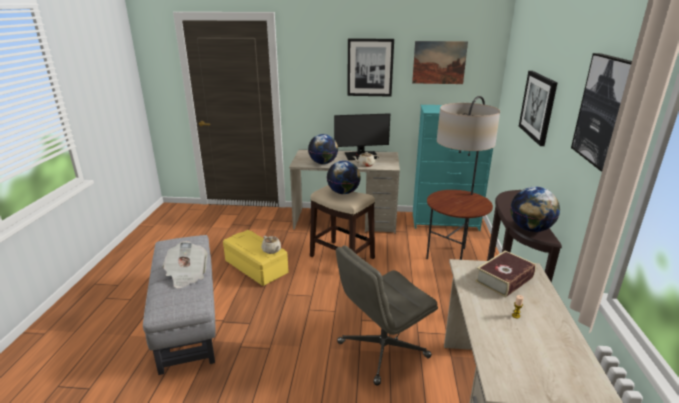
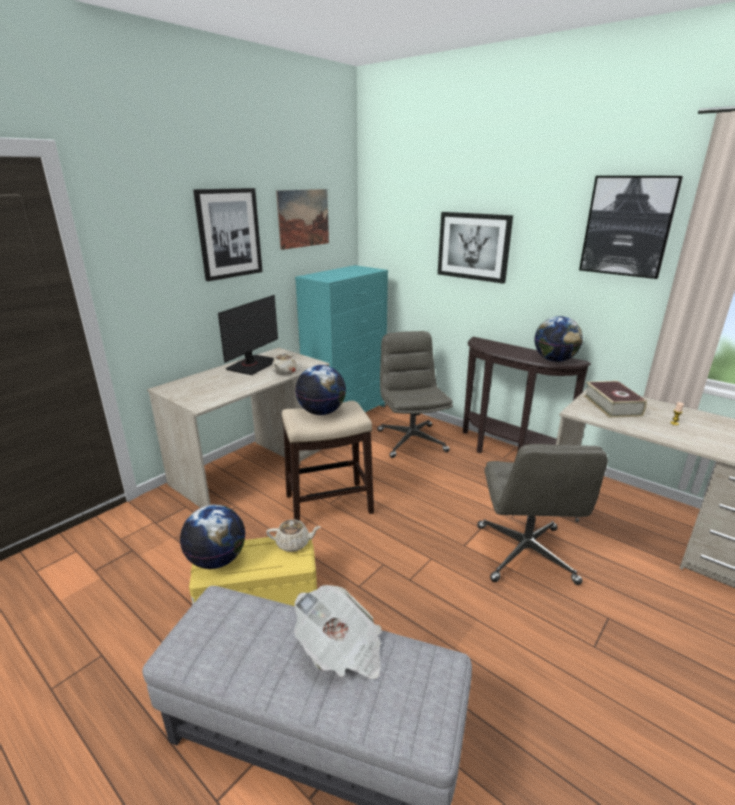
camera: 55 degrees left, 0 degrees up
globe [308,134,338,164] -> globe moved to [180,504,245,569]
floor lamp [426,96,500,260] -> grey office chair [377,331,453,458]

